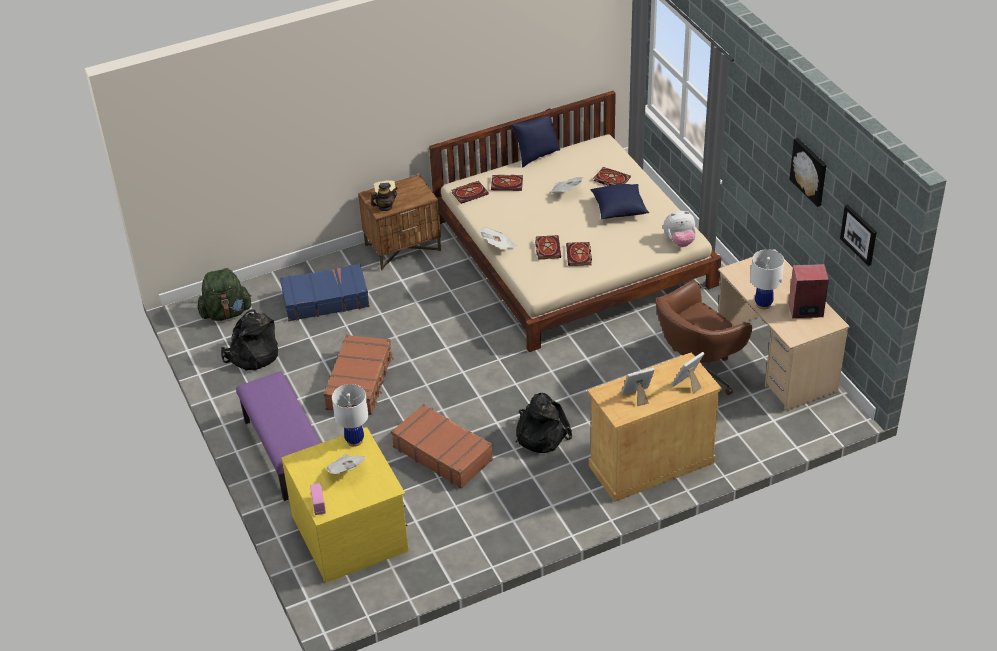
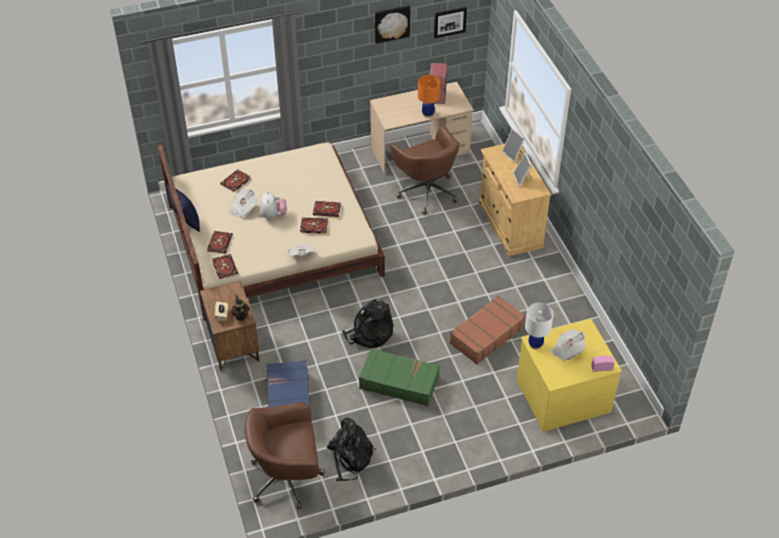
camera: 85 degrees left, 5 degrees up
green backpack [197,268,252,321] -> brown office chair [245,402,325,509]
purple bench [236,371,321,501] -> none
brown suitcase [323,334,394,415] -> green suitcase [359,348,440,406]
black backpack [516,393,572,453] -> black backpack moved to [342,299,393,348]
blue pillow [590,184,649,219] -> none
plush toy [663,211,696,247] -> plush toy moved to [260,191,287,219]
white table lamp [750,249,784,309] -> orange table lamp [418,75,440,118]

